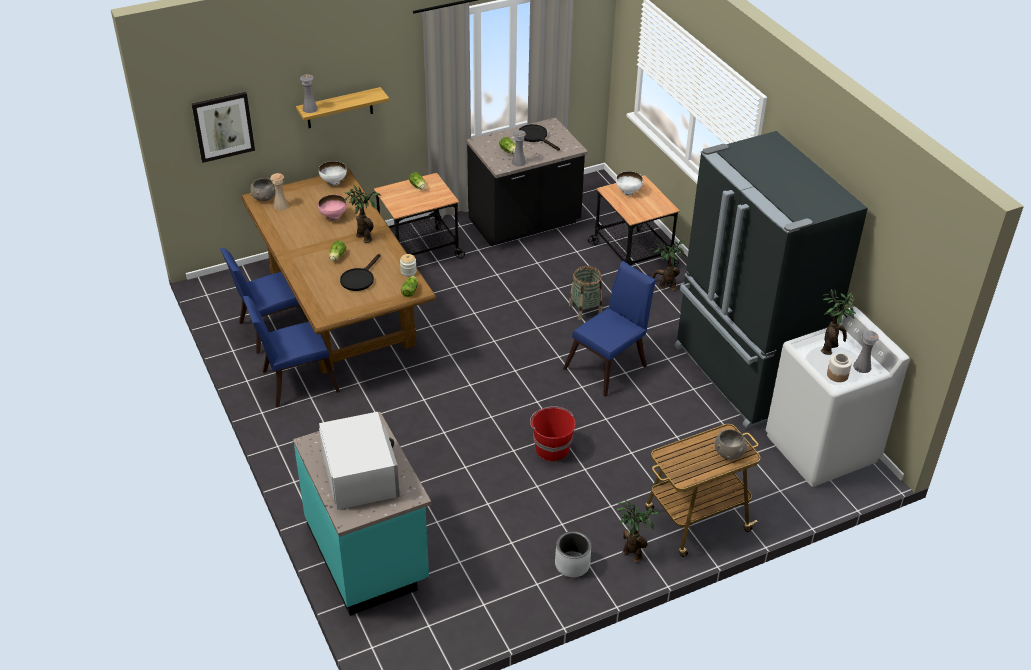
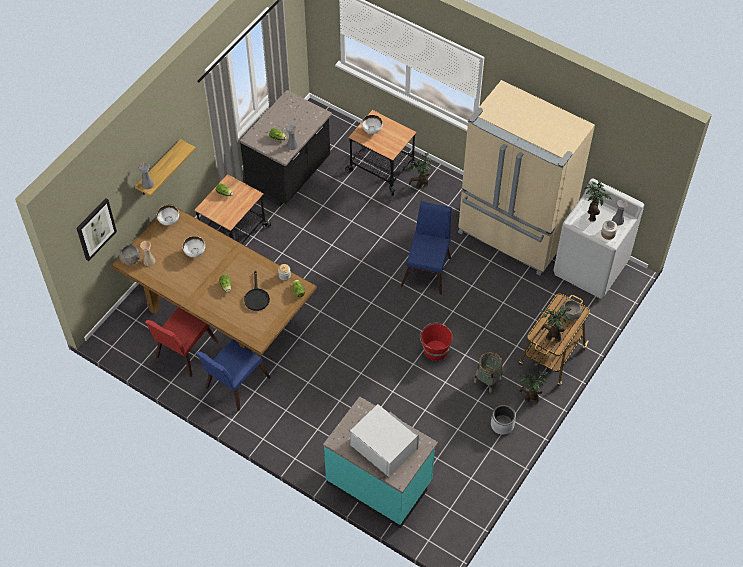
camera: 30 degrees left, 15 degrees up
blue chair [220,248,309,354] -> red chair [145,307,219,377]
pink bowl [318,195,347,221] -> white bowl [183,236,205,257]
potted plant [344,185,381,243] -> potted plant moved to [539,307,571,342]
black frying pan [519,124,560,151] -> none
basket [569,266,602,320] -> basket moved to [474,352,502,393]
black fridge [674,131,868,429] -> beige fridge [458,80,595,276]

